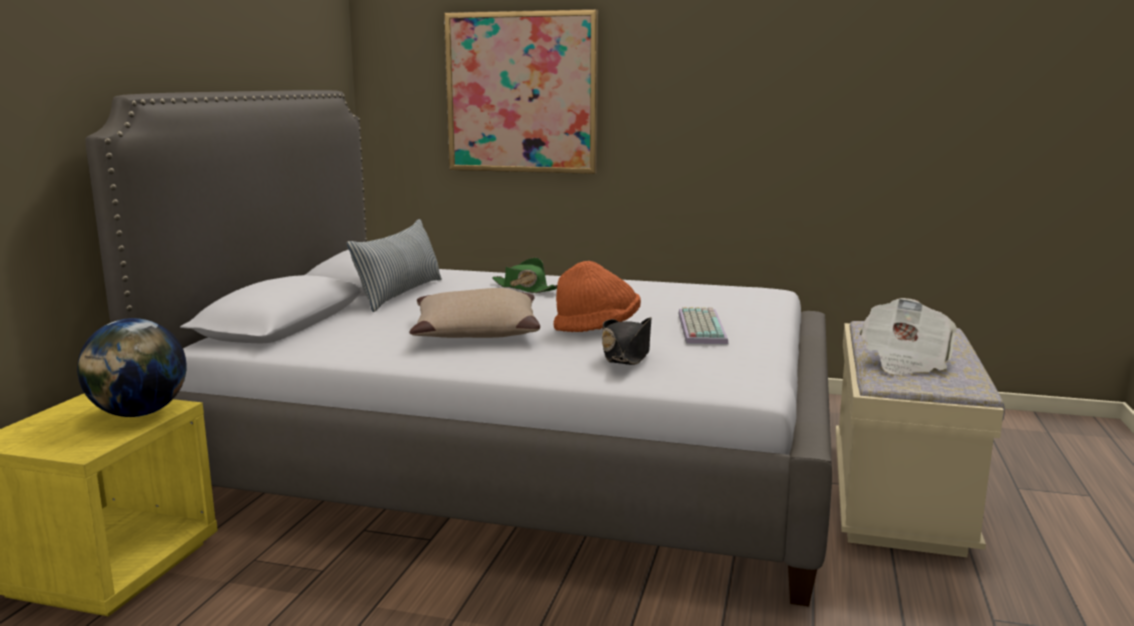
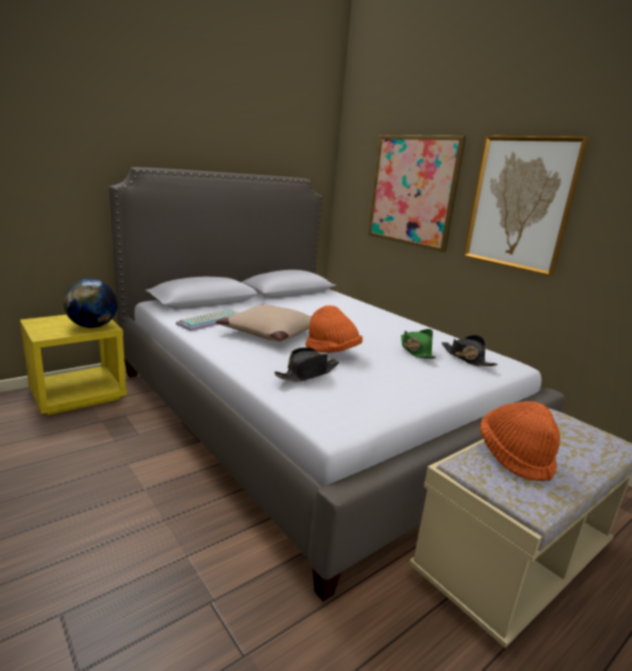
camera: 35 degrees right, 5 degrees up
pillow [347,219,442,312] -> none
green hat [492,258,557,293] -> green hat moved to [401,329,436,359]
keyboard [678,307,728,344] -> keyboard moved to [176,309,239,331]
newspaper [860,298,957,375] -> orange hat [480,401,560,481]
none -> black hat [442,335,498,366]
none -> picture [463,136,589,276]

